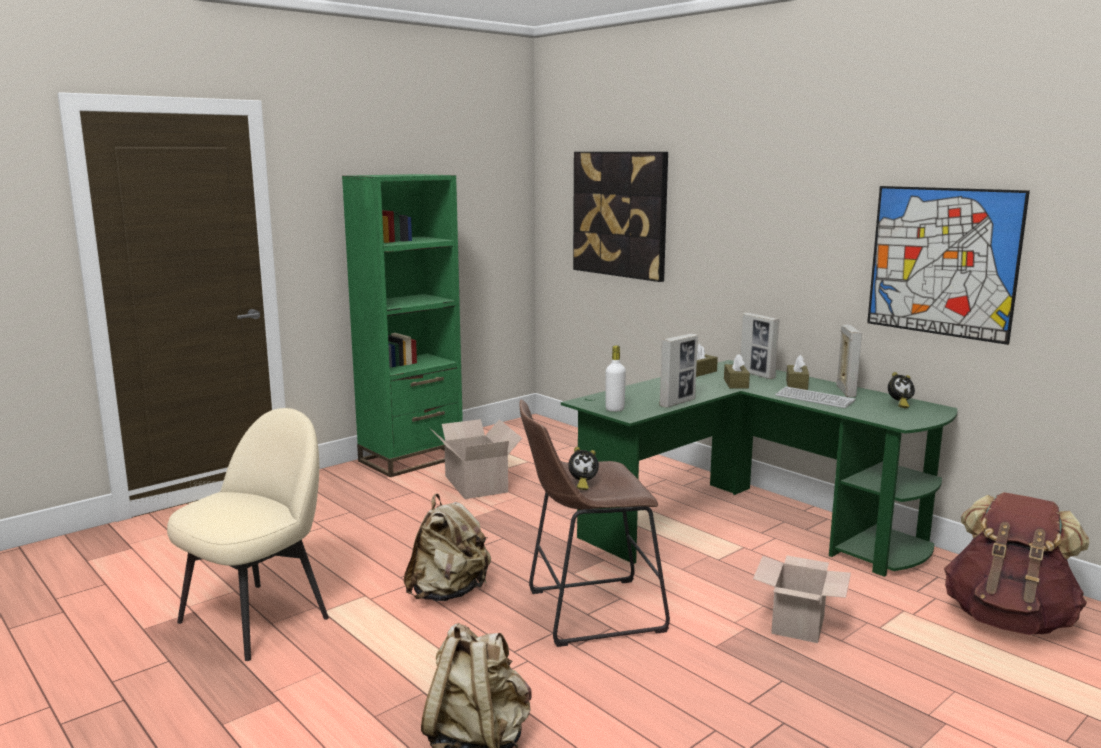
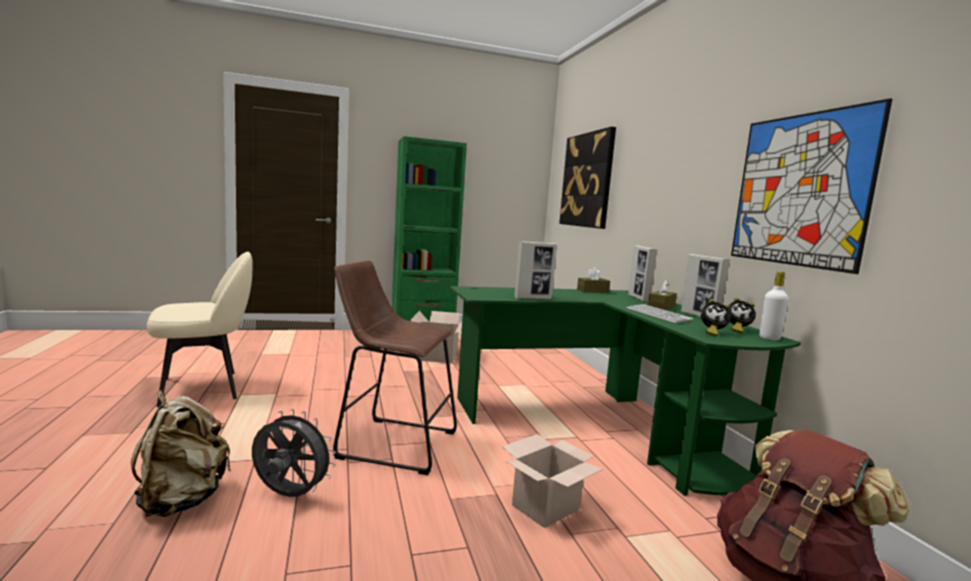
camera: 25 degrees right, 5 degrees down
beige backpack [403,494,491,601] -> none
alarm clock [568,447,599,490] -> alarm clock moved to [701,299,731,336]
white bottle [606,345,626,412] -> white bottle moved to [759,271,789,340]
brown tissue box [724,354,750,389] -> none
picture frame [836,324,862,397] -> picture frame turned 120 degrees clockwise [681,254,730,317]
none -> grey fan [252,409,336,497]

